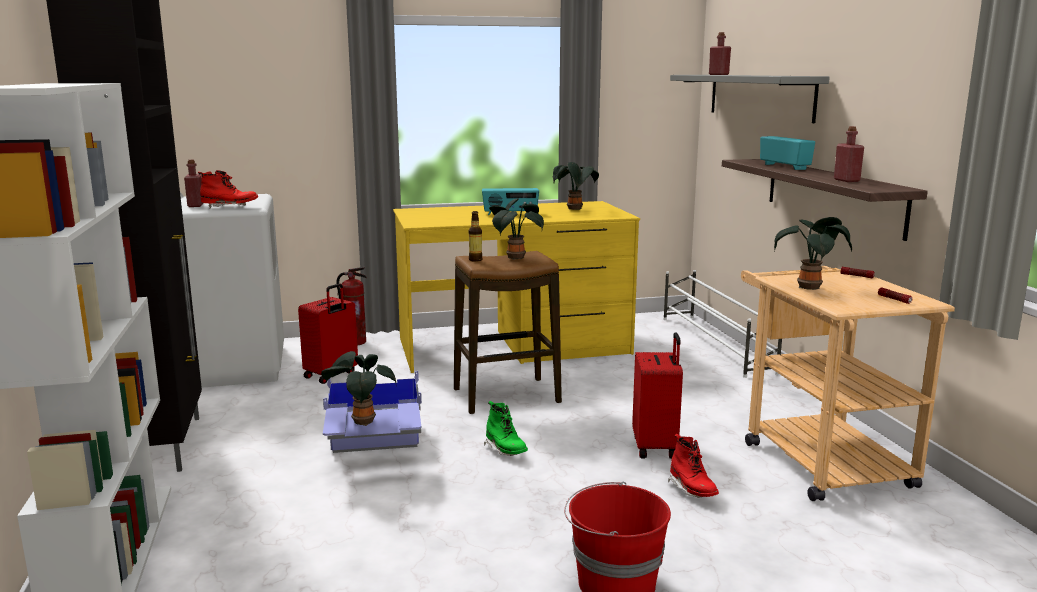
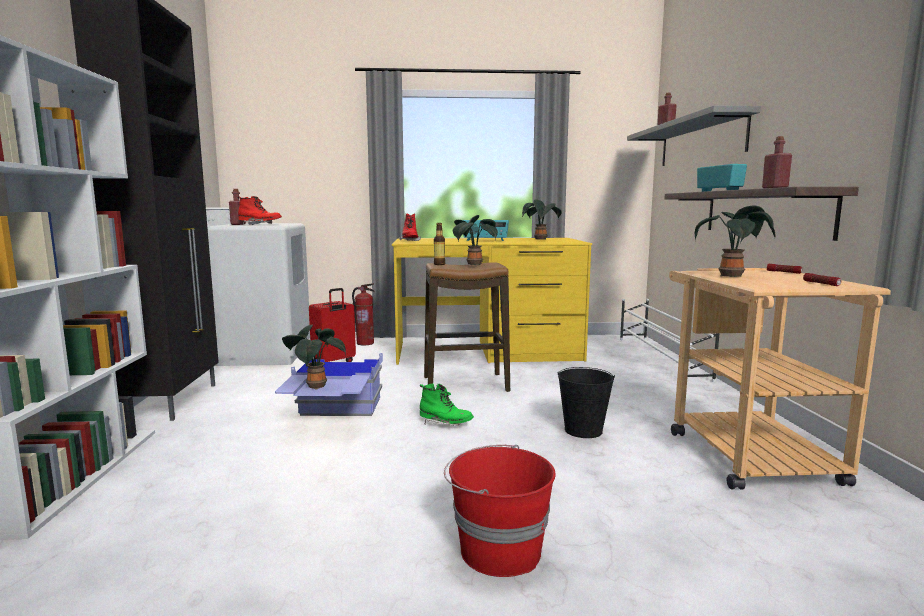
camera: 10 degrees right, 5 degrees down
green boot [484,401,528,456] -> green boot turned 45 degrees counterclockwise [420,384,474,426]
red suitcase [632,333,683,459] -> black bucket [557,367,615,438]
red boot [668,434,719,498] -> red boot moved to [399,213,421,241]

